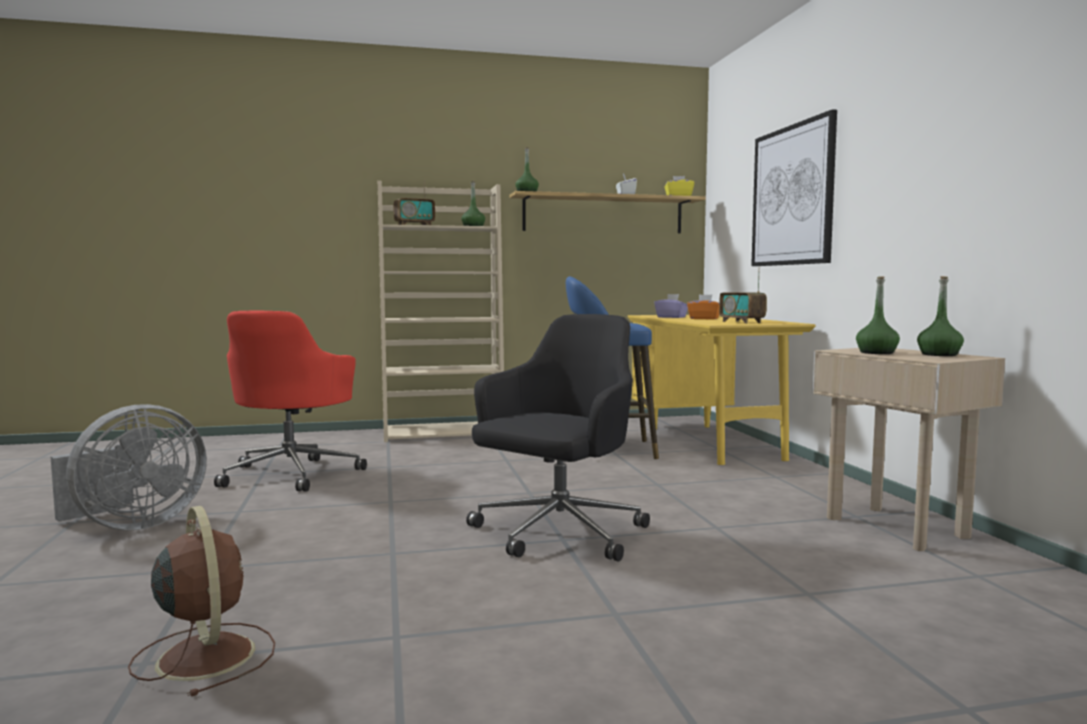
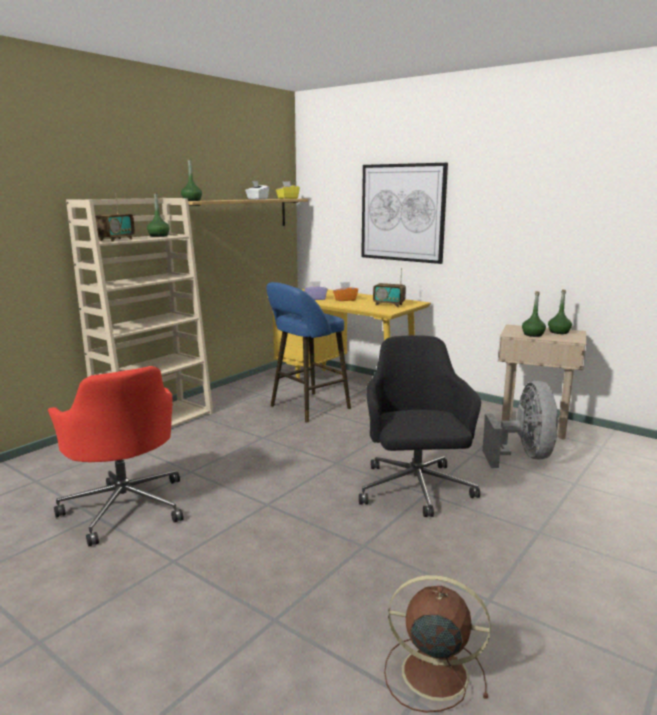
camera: 40 degrees left, 10 degrees up
grey fan [51,404,207,530] -> grey fan moved to [482,381,559,468]

